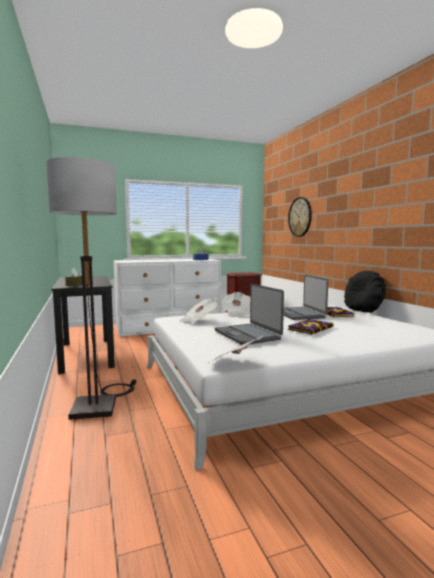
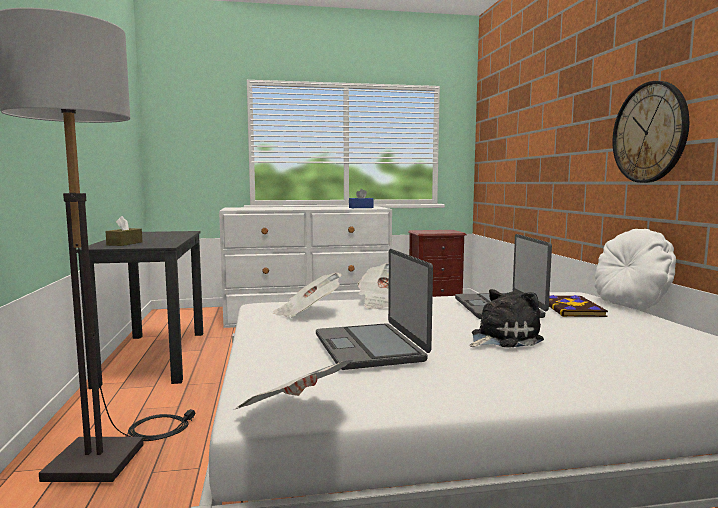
camera: 10 degrees right, 0 degrees up
wall clock [288,197,312,237] -> wall clock moved to [613,81,689,183]
book [288,319,334,335] -> plush toy [469,289,544,348]
black pillow [344,271,386,313] -> white pillow [594,229,676,310]

